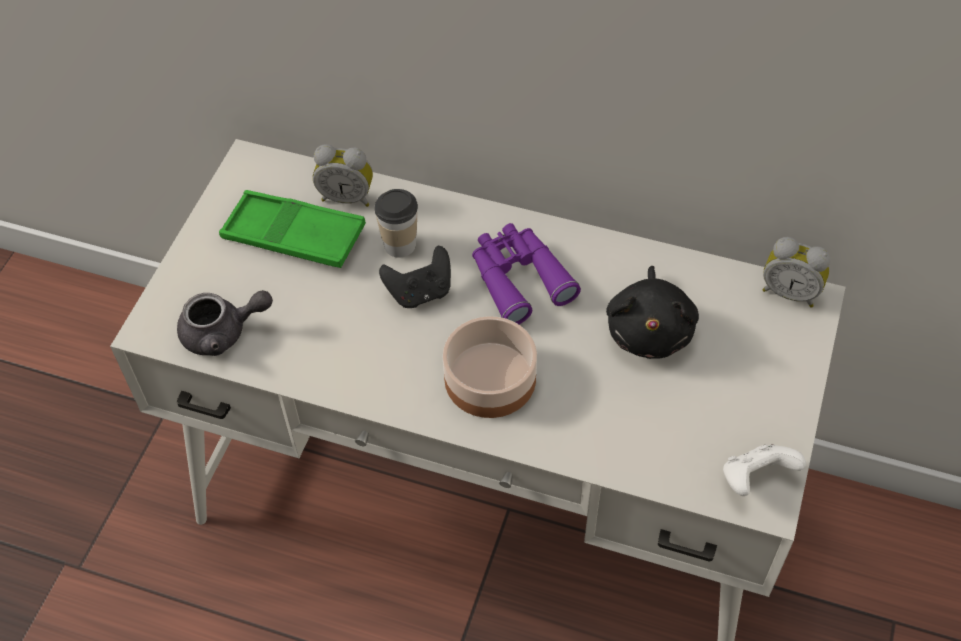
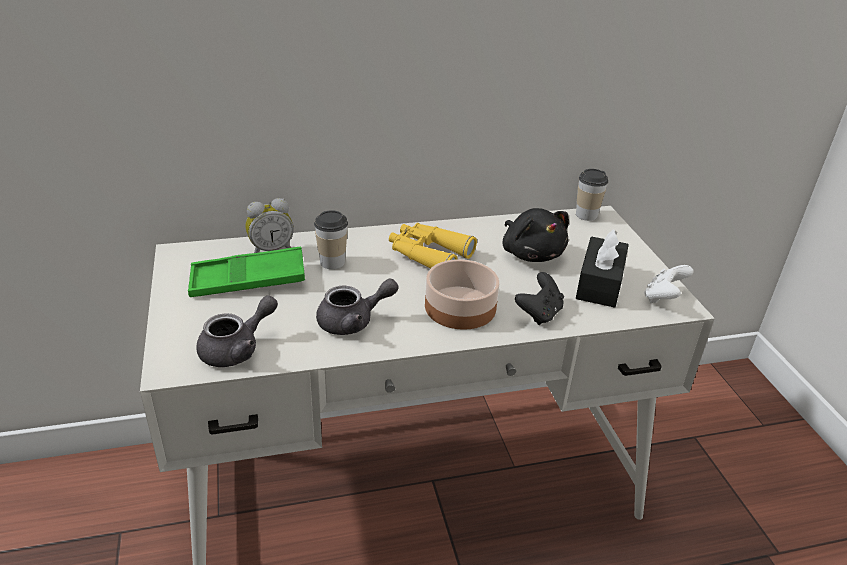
camera: 35 degrees left, 20 degrees down
black game controller [379,246,451,308] -> black game controller moved to [515,272,564,325]
purple binoculars [472,223,581,324] -> yellow binoculars [389,223,477,269]
alarm clock [762,237,830,307] -> cup [576,169,608,221]
none -> grey teapot [316,278,398,335]
none -> black tissue box [576,229,629,308]

